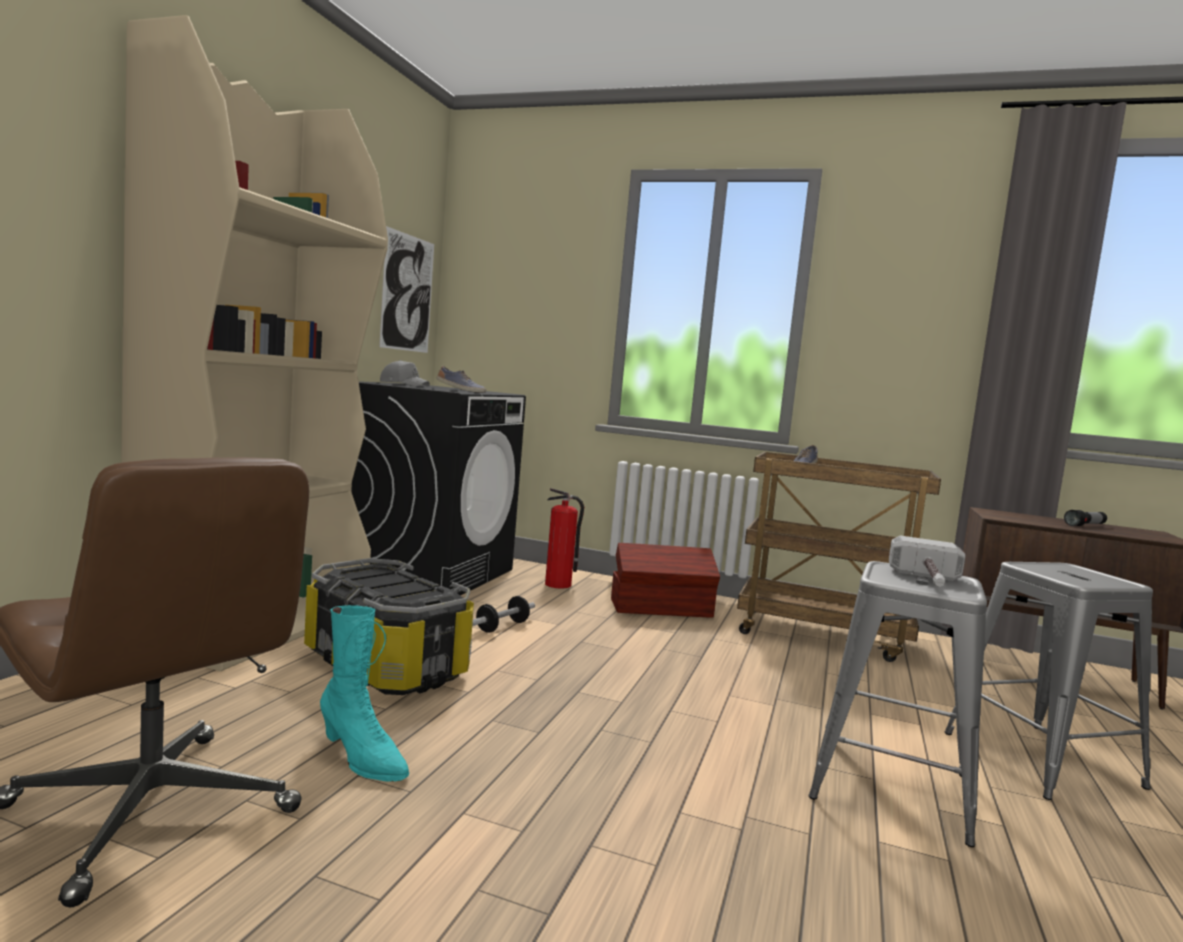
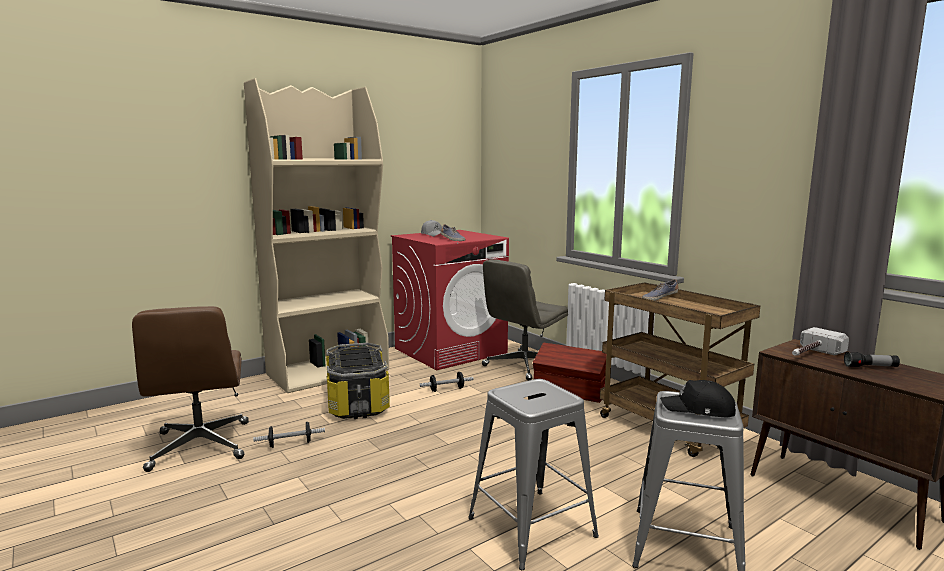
camera: 35 degrees right, 5 degrees up
turquoise boot [320,605,409,782] -> dumbbell [253,422,325,448]
black washing machine [351,381,526,595] -> red washing machine [391,230,509,370]
picture [379,226,434,353] -> none
fire extinguisher [545,488,584,589] -> grey office chair [482,259,568,381]
hammer [889,536,965,587] -> hammer moved to [792,327,849,356]
none -> black cap [660,380,736,417]

